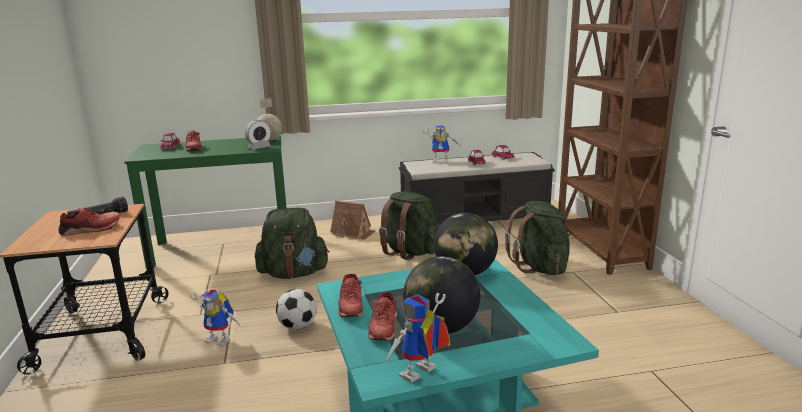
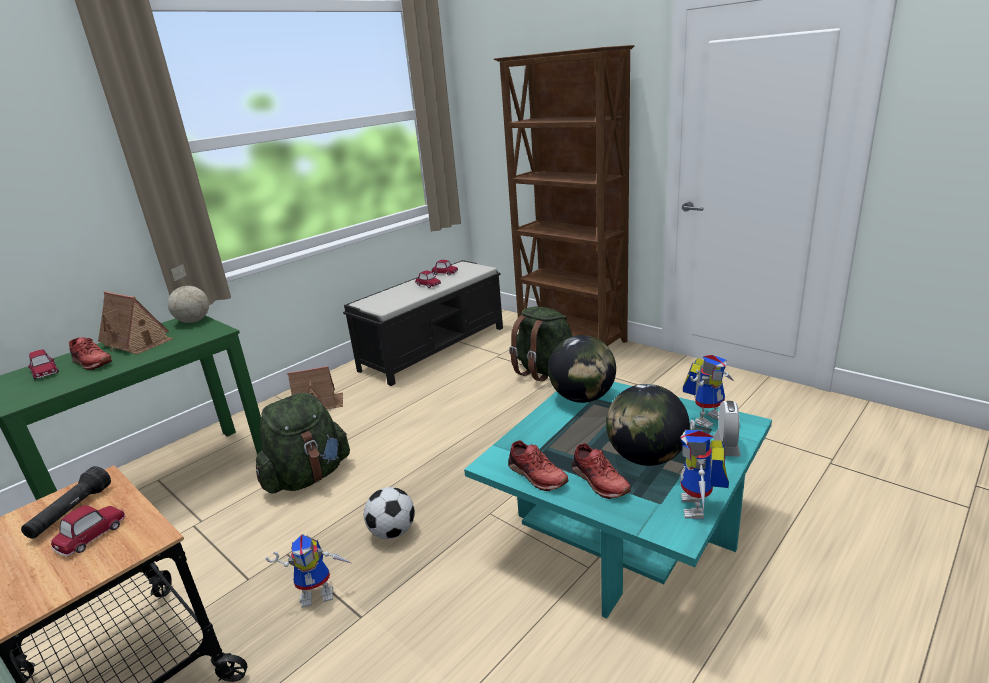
camera: 35 degrees left, 5 degrees up
red shoe [58,207,119,236] -> toy car [51,505,125,557]
alarm clock [245,120,271,149] -> alarm clock moved to [713,401,741,457]
green backpack [379,192,440,260] -> none
toy robot [422,125,460,163] -> toy robot moved to [683,355,735,428]
none -> toy house [98,291,174,354]

